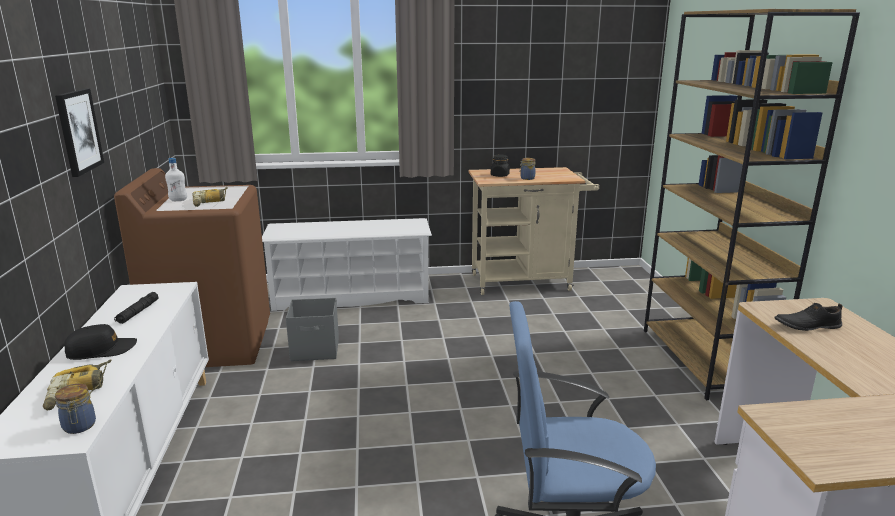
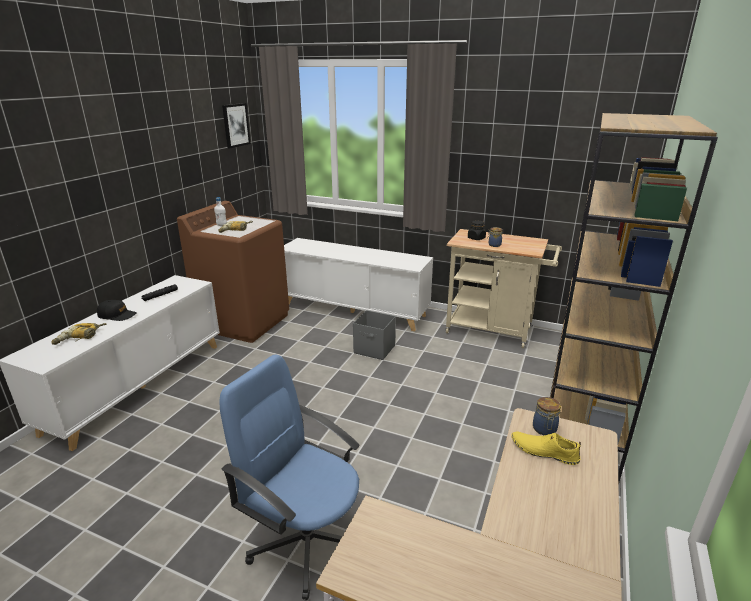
camera: 30 degrees right, 5 degrees up
picture [55,89,104,177] -> picture moved to [222,103,251,148]
jar [55,384,96,434] -> jar moved to [533,397,561,435]
white shoe rack [262,218,432,311] -> white cabinet [284,238,433,332]
grey storage box [286,298,339,361] -> grey storage box moved to [353,310,396,360]
black shoe [774,303,842,331] -> yellow shoe [511,431,581,465]

